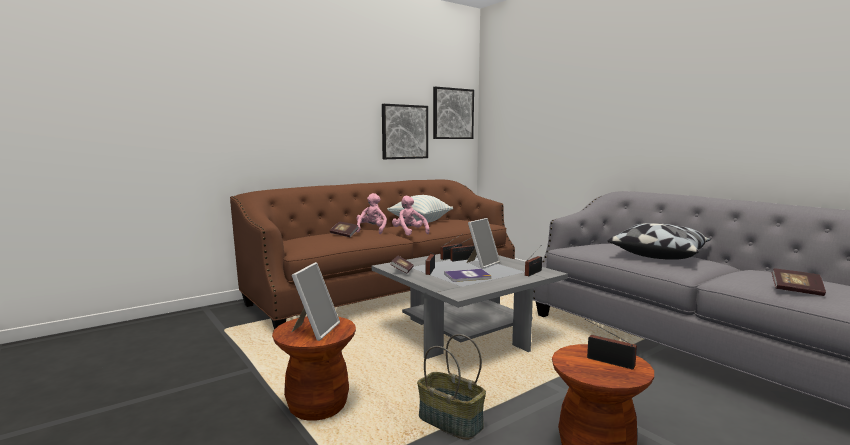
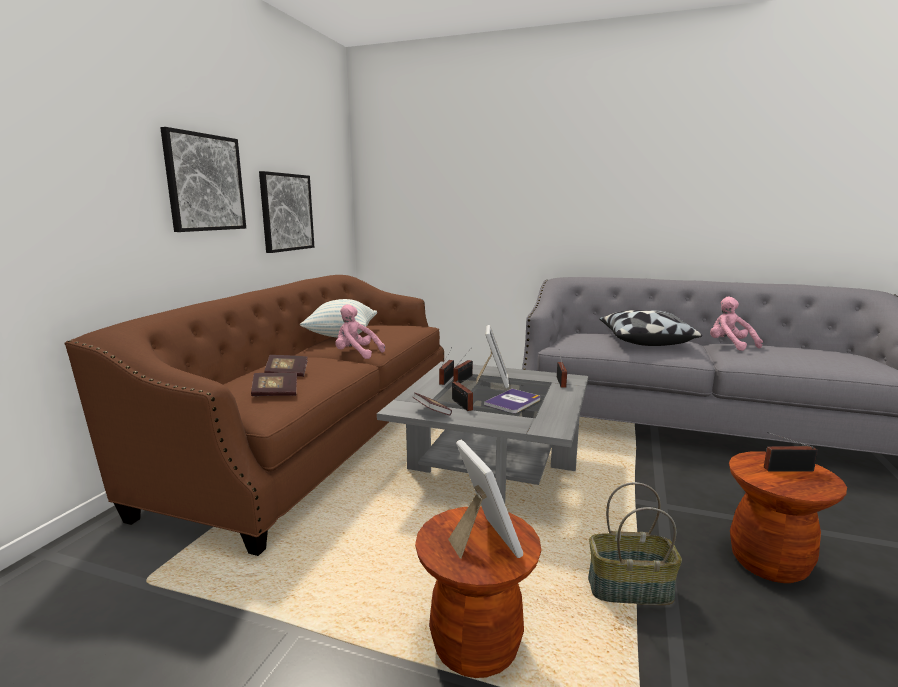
camera: 35 degrees left, 5 degrees up
pink plush toy [356,193,387,234] -> pink plush toy moved to [710,297,763,351]
picture [433,87,474,139] -> picture moved to [160,127,246,232]
book [771,268,826,296] -> book moved to [251,373,297,396]

